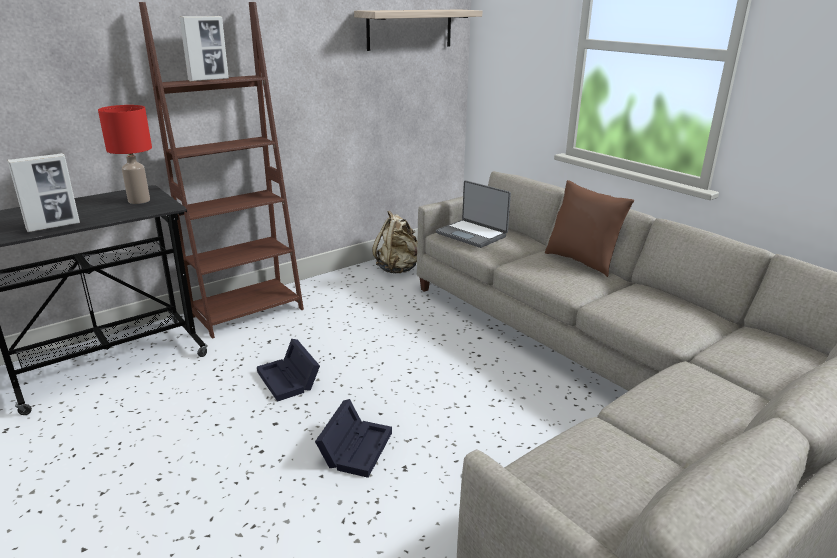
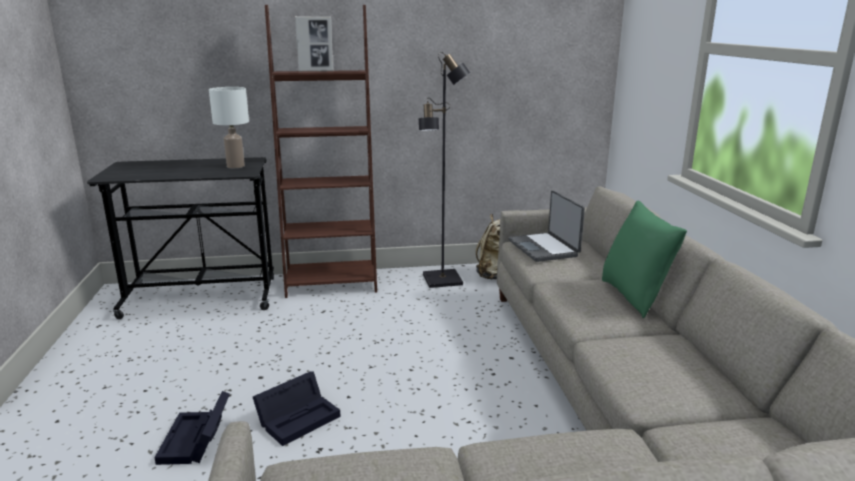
camera: 30 degrees right, 5 degrees down
picture frame [7,153,80,232] -> none
red table lamp [98,105,152,204] -> white table lamp [209,87,249,168]
black storage box [257,339,320,402] -> black storage box moved to [154,391,230,465]
shelf [354,10,483,51] -> none
brown pillow [545,180,635,277] -> green pillow [602,201,687,318]
none -> black floor lamp [419,52,470,288]

